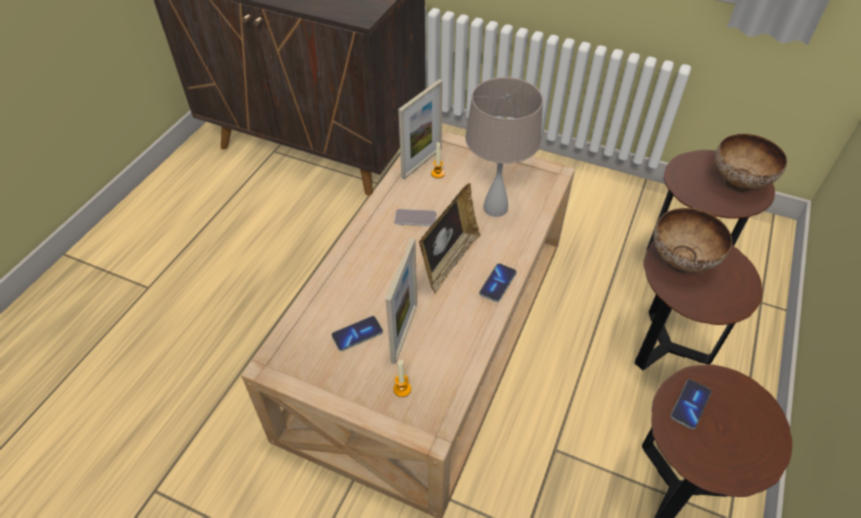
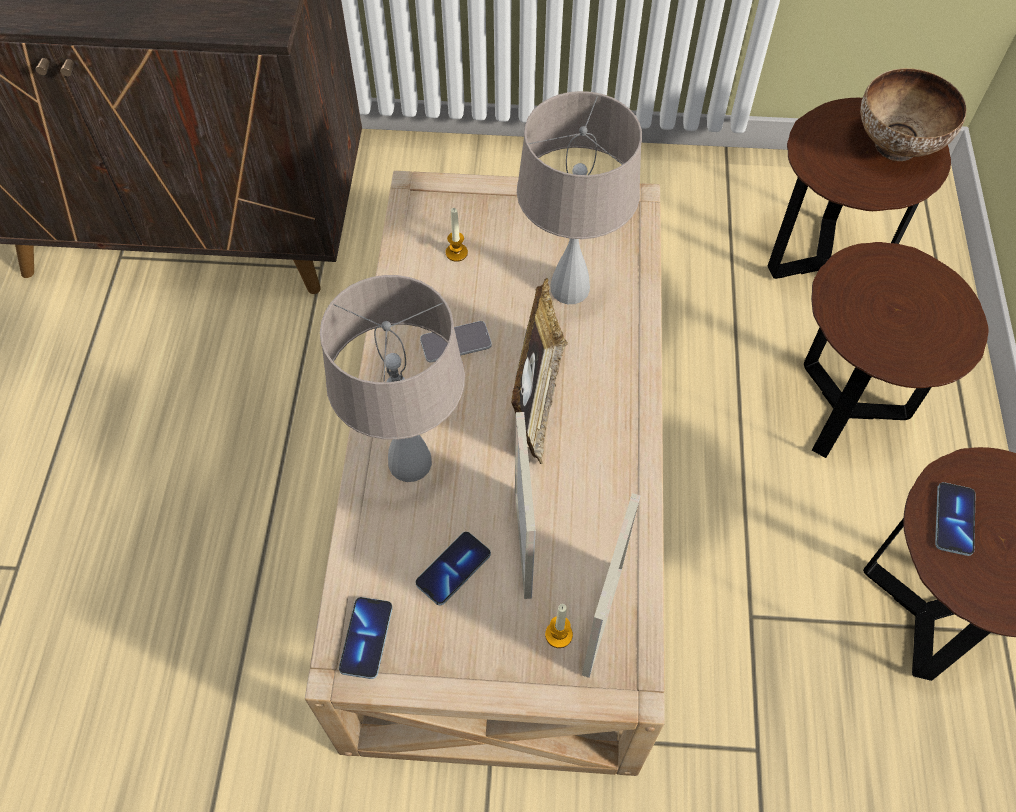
camera: 20 degrees left, 10 degrees up
picture frame [398,79,443,179] -> picture frame moved to [582,493,640,678]
phone [479,264,516,302] -> phone moved to [339,597,393,679]
bowl [653,208,732,274] -> none
none -> beige table lamp [320,275,465,482]

